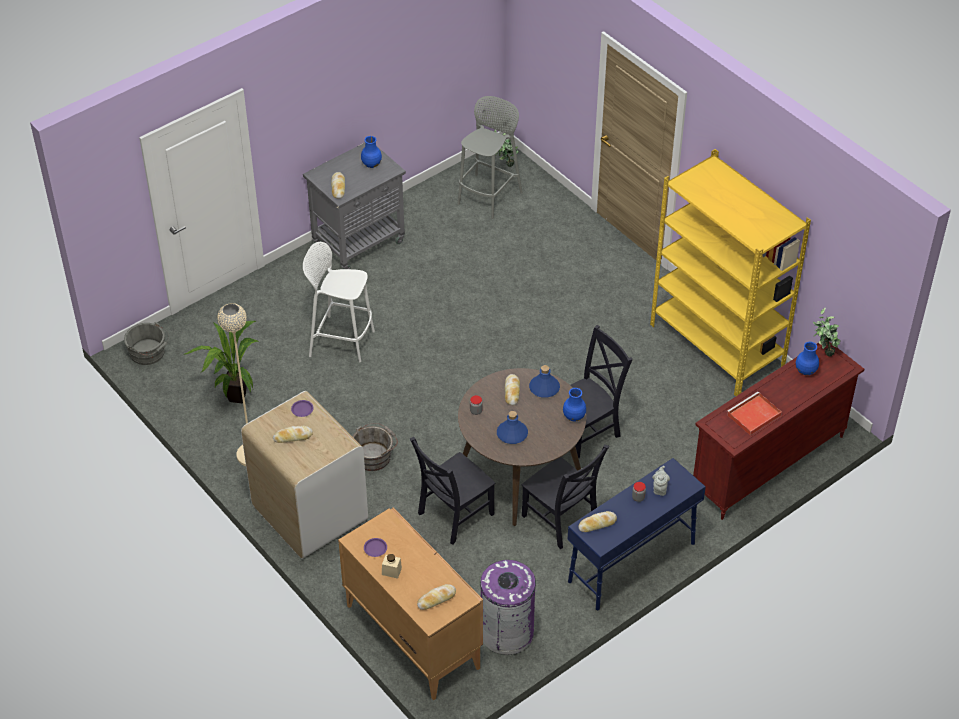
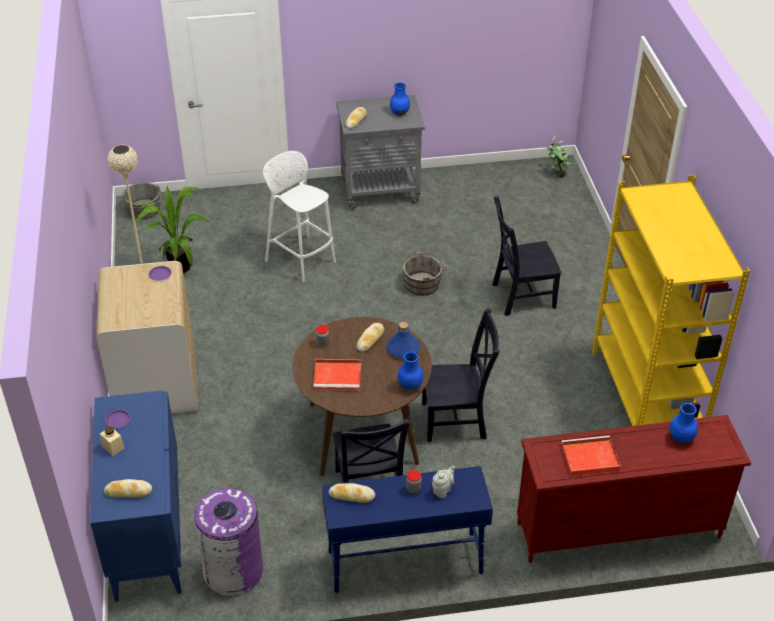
camera: 30 degrees right, 5 degrees down
bread [273,426,313,443] -> none
brown cabinet [338,508,483,701] -> blue cabinet [90,390,182,602]
grey bucket [352,423,398,471] -> grey bucket moved to [403,252,447,296]
black chair [409,437,496,545] -> black chair moved to [492,197,561,316]
grey stool [457,96,523,219] -> none
blue bottle [497,411,528,444] -> red tray [313,359,361,391]
potted plant [813,308,841,356] -> none

